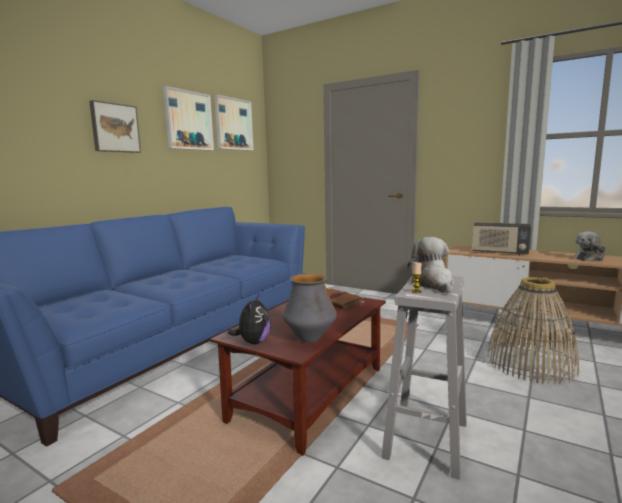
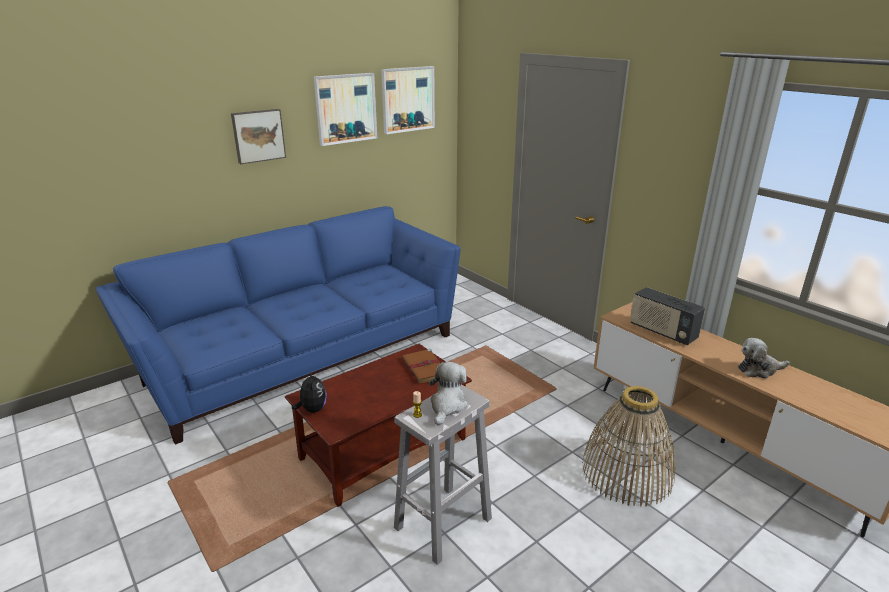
camera: 20 degrees right, 15 degrees up
plush toy [228,294,271,344] -> plush toy turned 45 degrees counterclockwise [292,369,327,412]
vase [283,273,337,343] -> none

